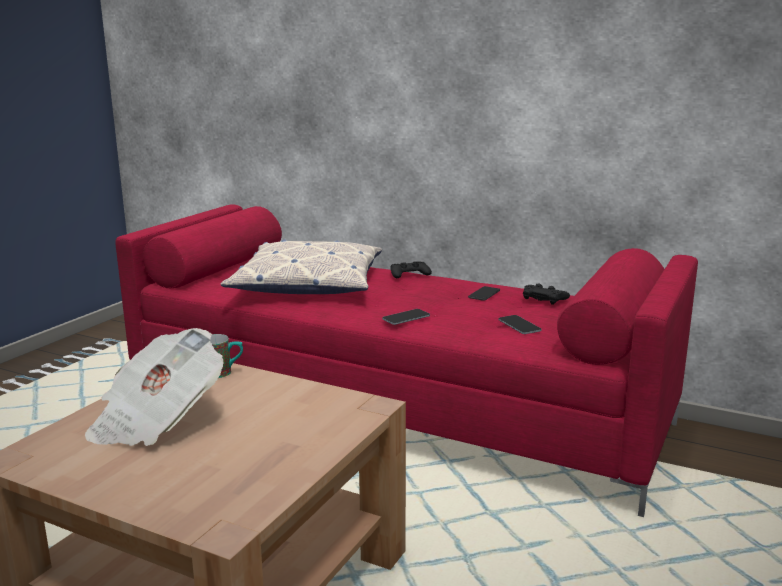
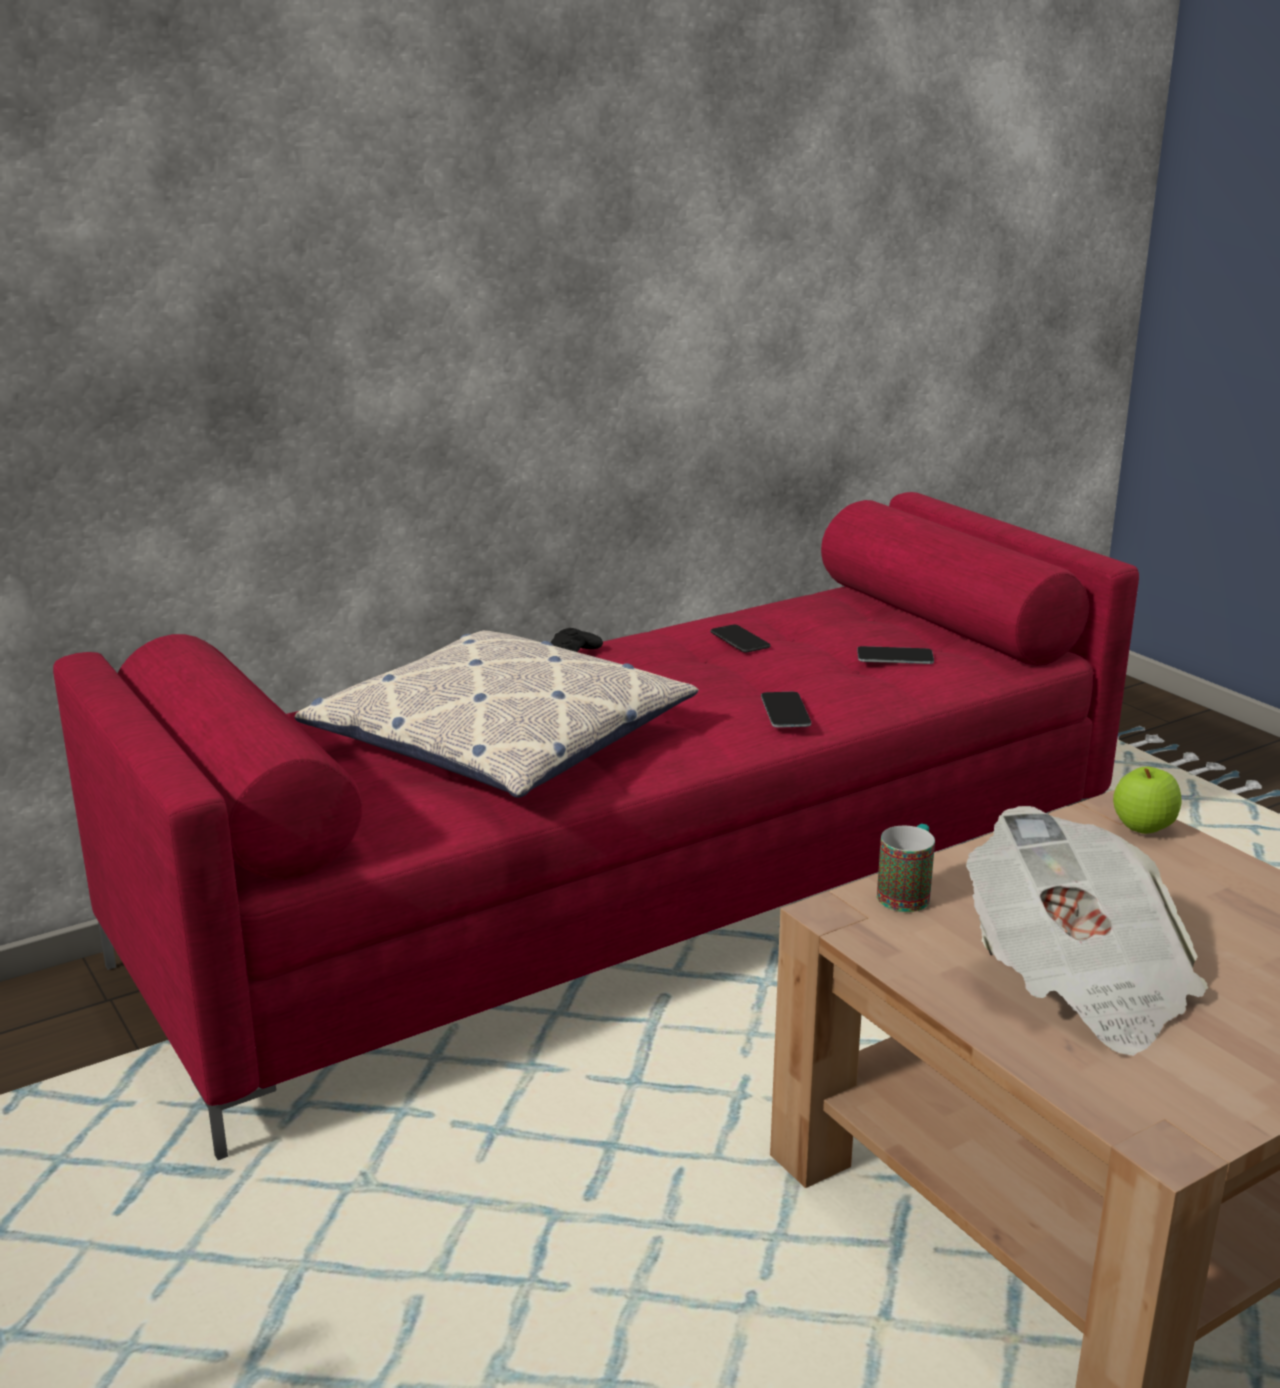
camera: 60 degrees left, 5 degrees up
black game controller [523,283,570,305] -> none
none -> apple [1113,767,1181,834]

